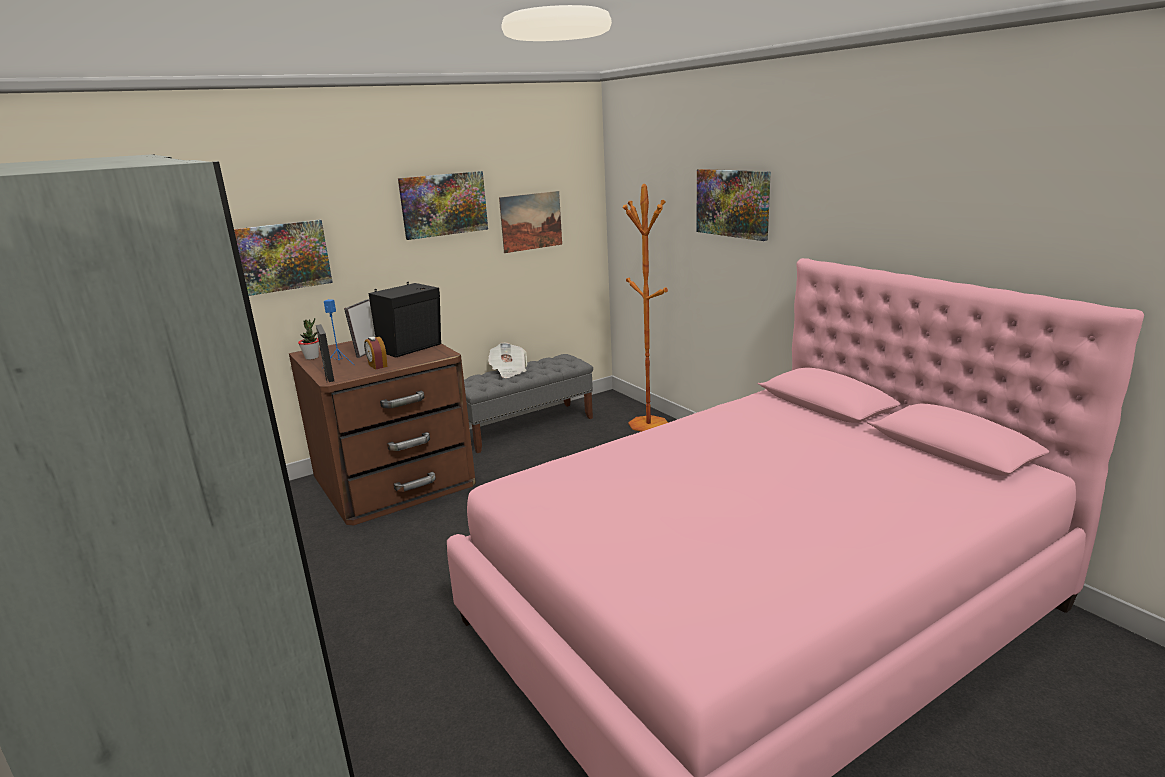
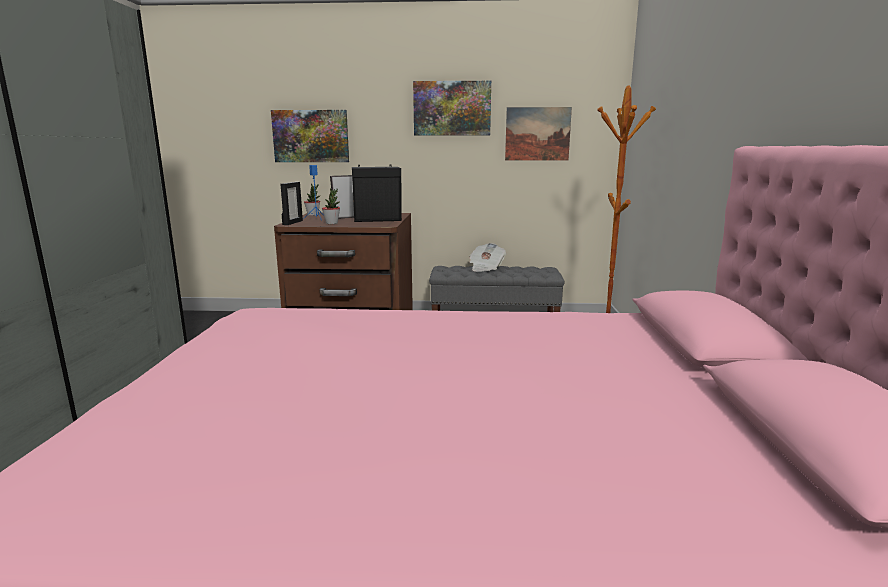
camera: 35 degrees right, 5 degrees down
alarm clock [364,336,387,370] -> potted plant [322,188,340,224]
picture [696,169,771,241] -> none

